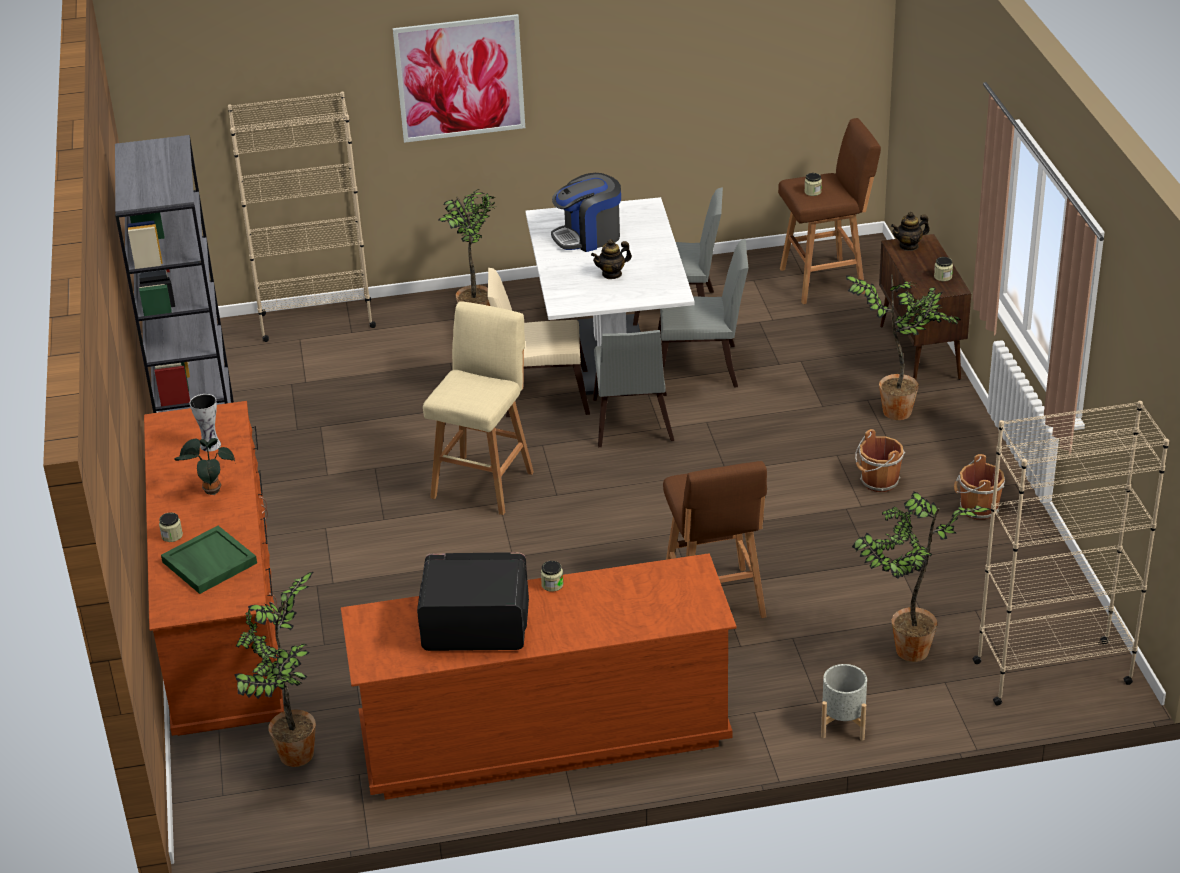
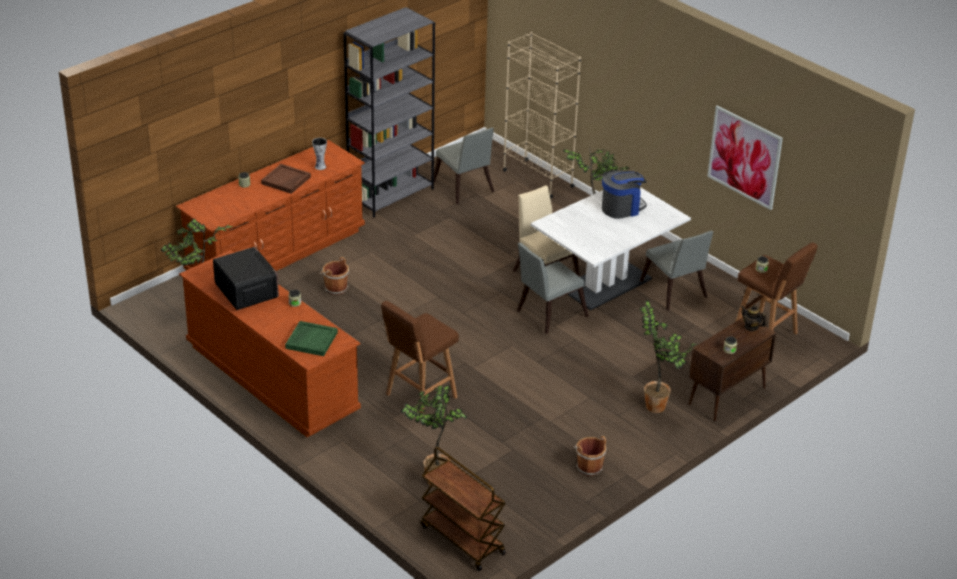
camera: 55 degrees right, 0 degrees up
green tray [161,526,257,594] -> green tray moved to [285,321,338,356]
potted plant [175,438,235,495] -> brown tray [261,164,311,194]
picture [393,14,525,143] -> picture moved to [707,105,783,210]
beige stool [423,301,534,515] -> none
coffee machine [551,173,621,252] -> coffee machine turned 120 degrees clockwise [602,170,647,219]
teapot [591,239,632,279] -> none
grey chair [658,239,749,387] -> grey chair moved to [434,128,494,205]
grey planter [821,664,867,740] -> none
brown bucket [855,429,905,492] -> brown bucket moved to [320,257,349,295]
beige bookcase [973,401,1169,706] -> brown cart [420,447,506,571]

